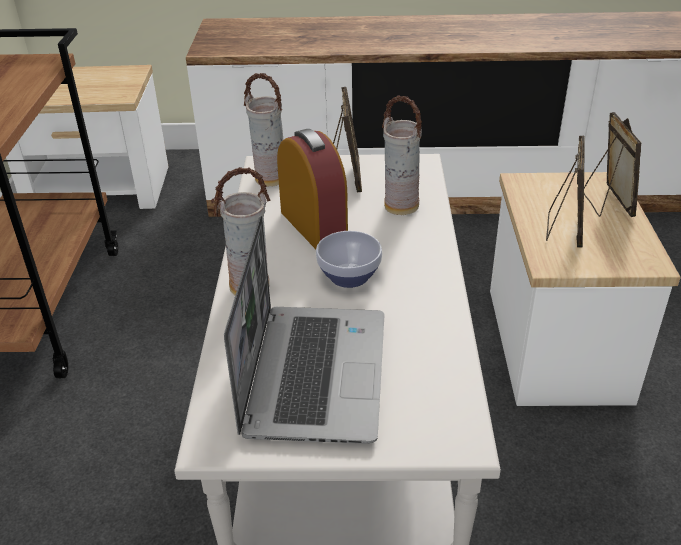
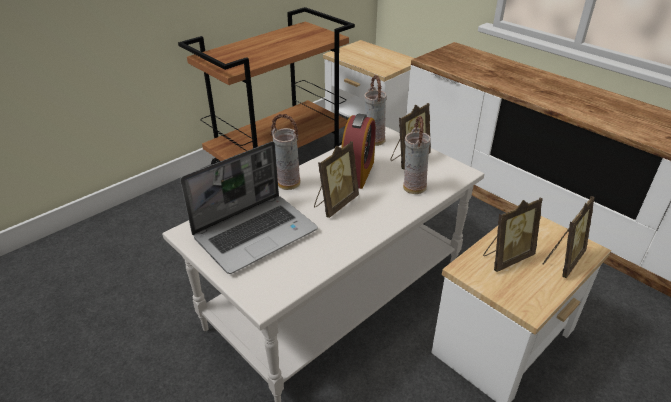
camera: 45 degrees right, 0 degrees up
bowl [316,231,382,288] -> picture frame [314,141,359,218]

